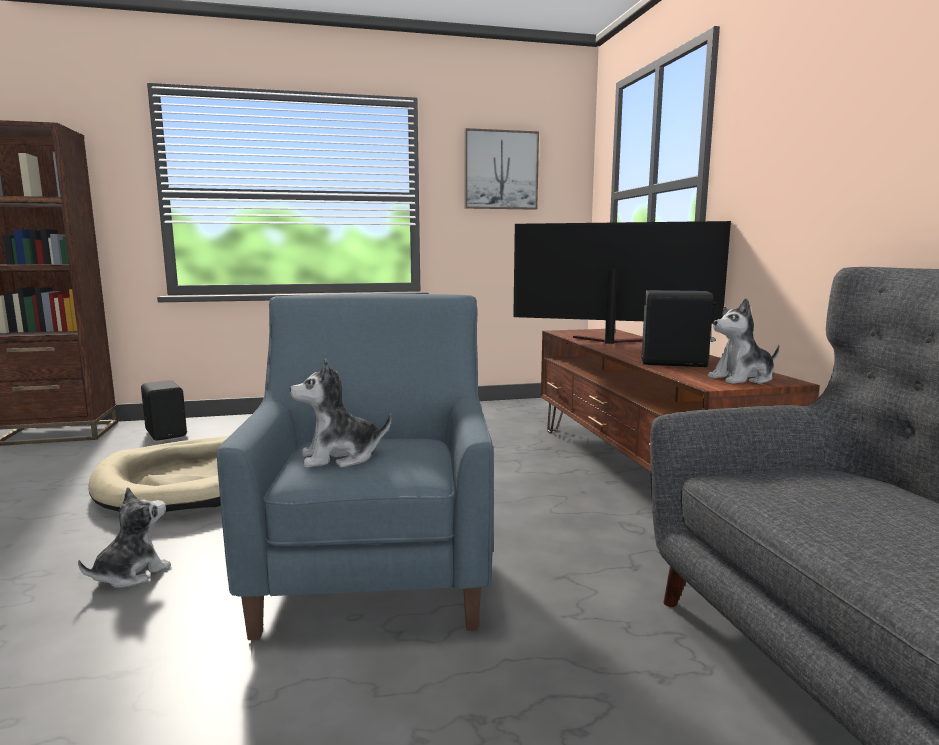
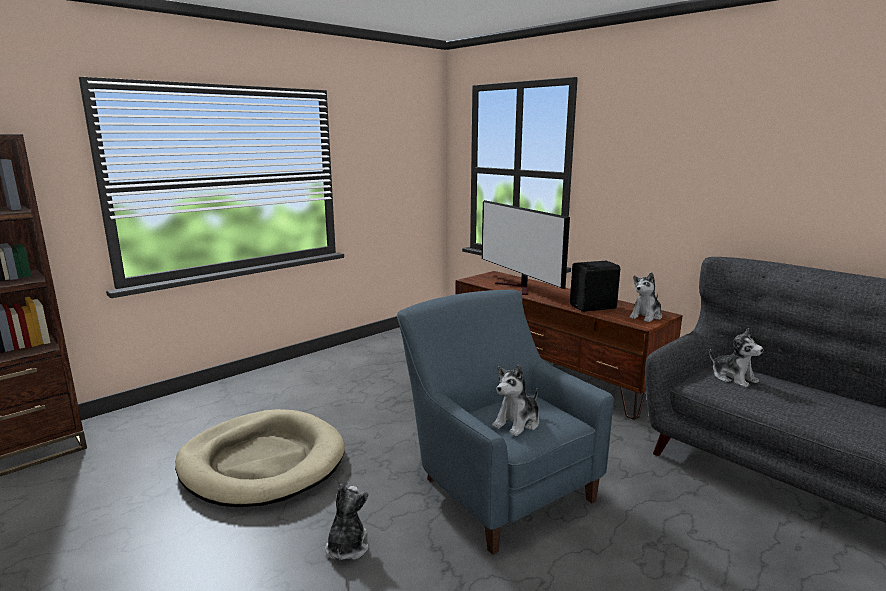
camera: 30 degrees left, 5 degrees up
black speaker [141,380,187,440] -> none
picture [464,128,539,210] -> none
television [513,221,731,344] -> television turned 105 degrees counterclockwise [482,200,570,295]
none -> plush toy [710,328,763,388]

